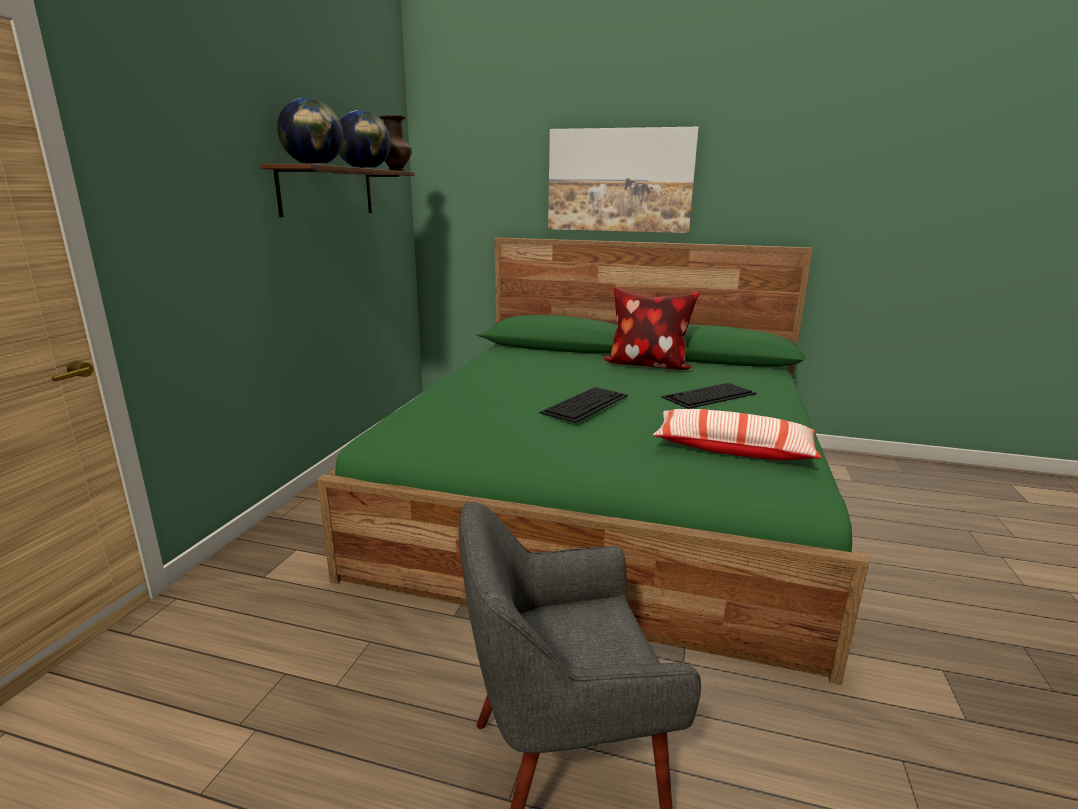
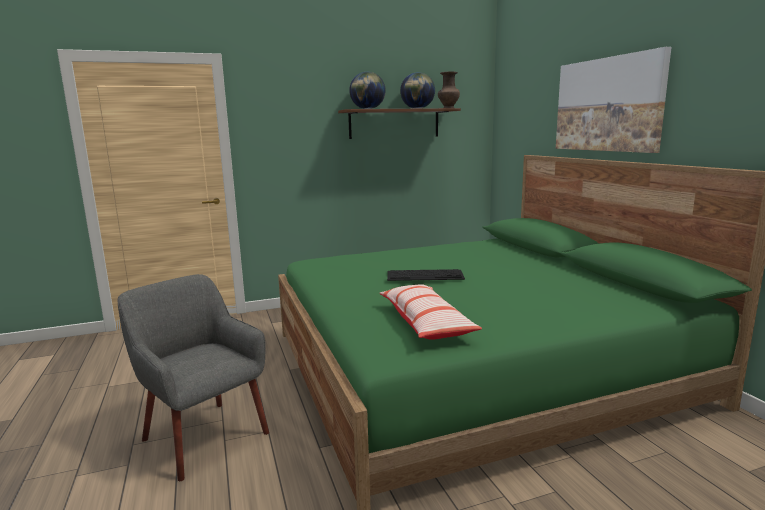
camera: 55 degrees right, 5 degrees down
pillow [603,287,700,370] -> none
keyboard [661,383,757,409] -> none

